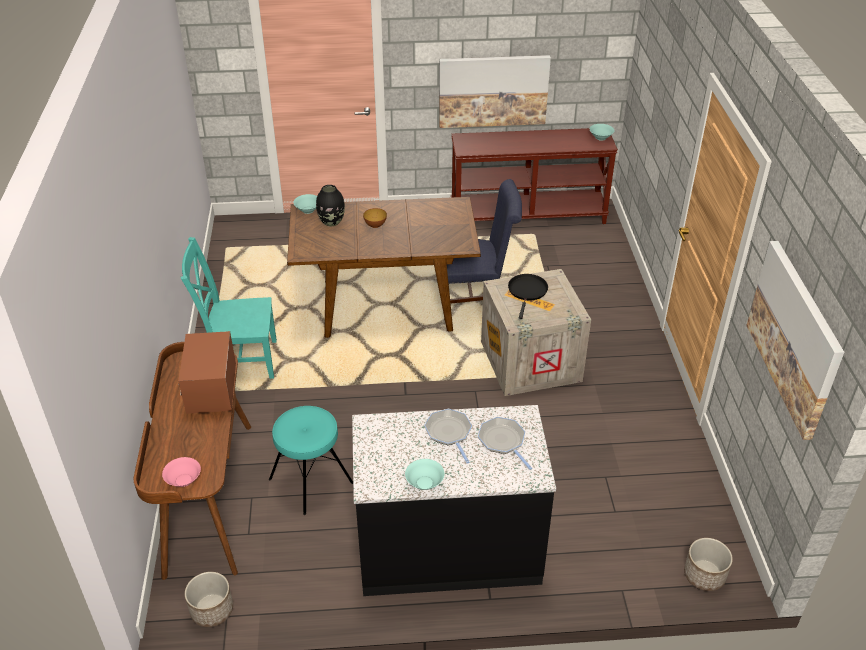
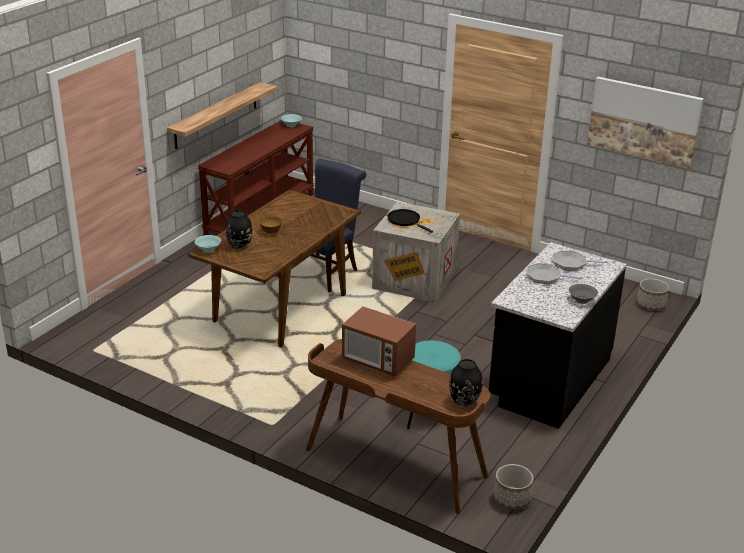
camera: 55 degrees left, 10 degrees down
pink bowl [162,457,201,487] -> black vase [449,359,483,407]
turquoise chair [181,237,277,379] -> none
turquoise bowl [405,459,445,490] -> grey bowl [569,284,598,304]
picture [439,55,551,128] -> shelf [167,82,277,149]

